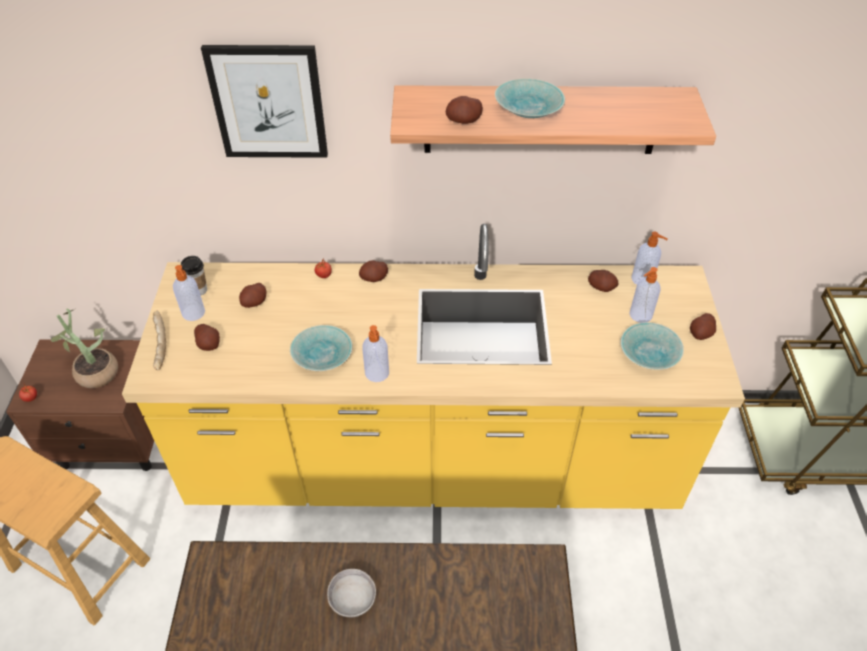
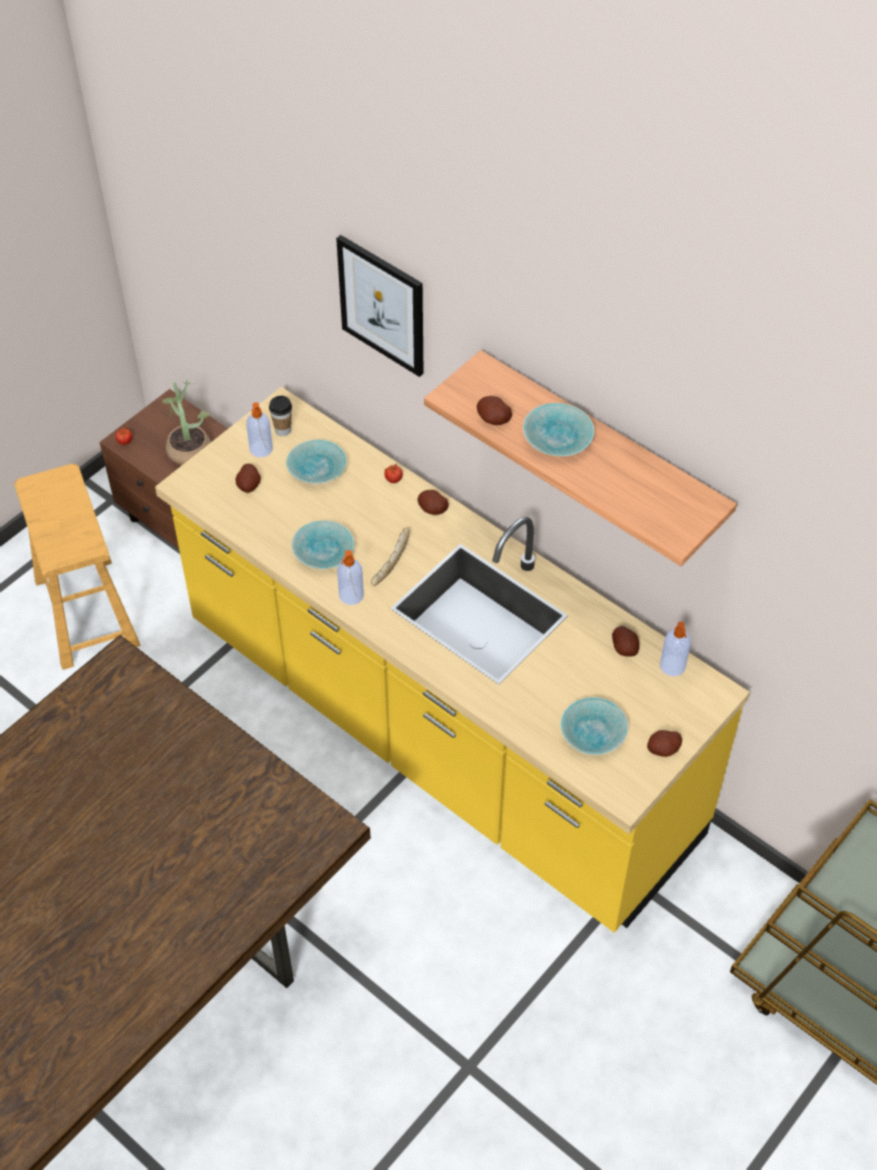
camera: 40 degrees right, 5 degrees up
bread [153,311,166,370] -> bread moved to [371,528,409,586]
potato [239,283,267,308] -> turquoise bowl [286,439,347,484]
grey bowl [327,569,376,617] -> none
soap dispenser [629,267,660,323] -> none

